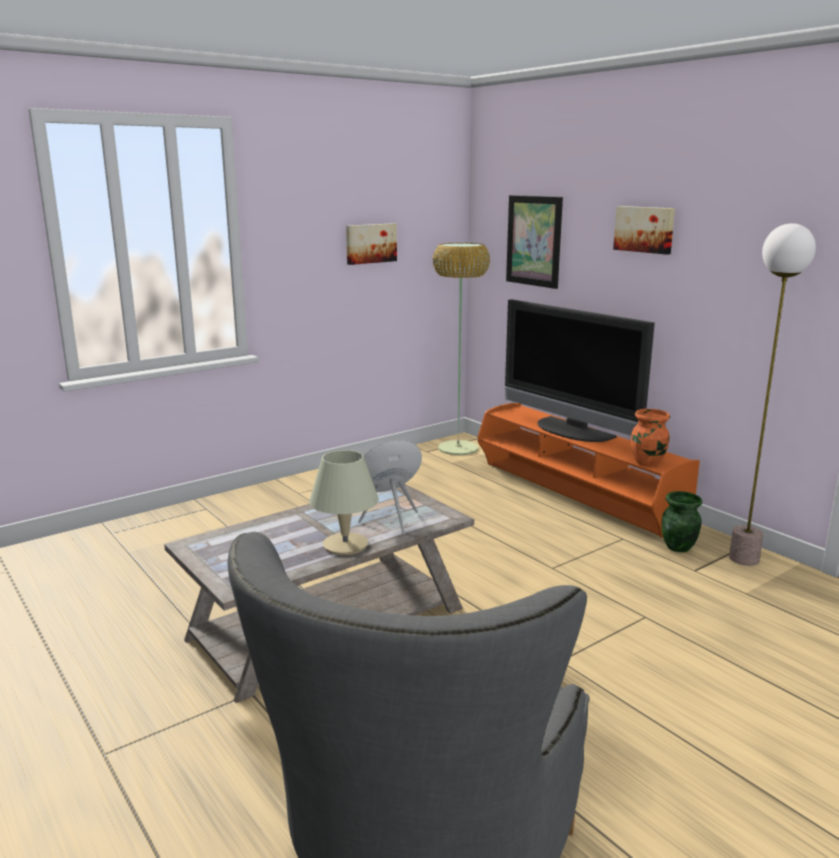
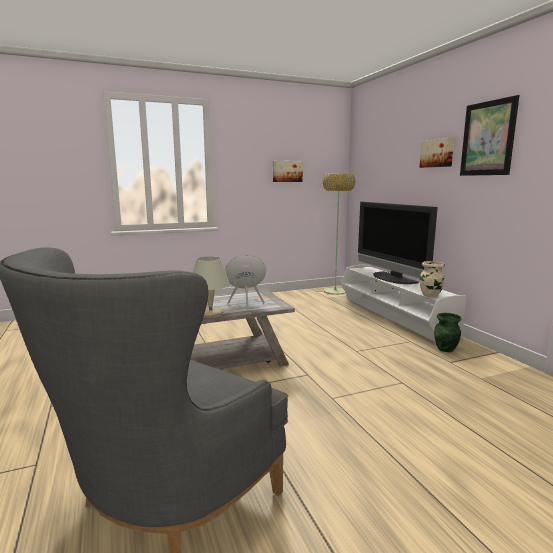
camera: 15 degrees right, 5 degrees down
orange tv stand [478,403,700,538] -> white tv stand [341,265,466,342]
picture [506,195,563,289] -> picture moved to [460,95,519,176]
orange vase [631,409,670,467] -> beige vase [420,261,445,297]
floor lamp [729,223,816,566] -> none

